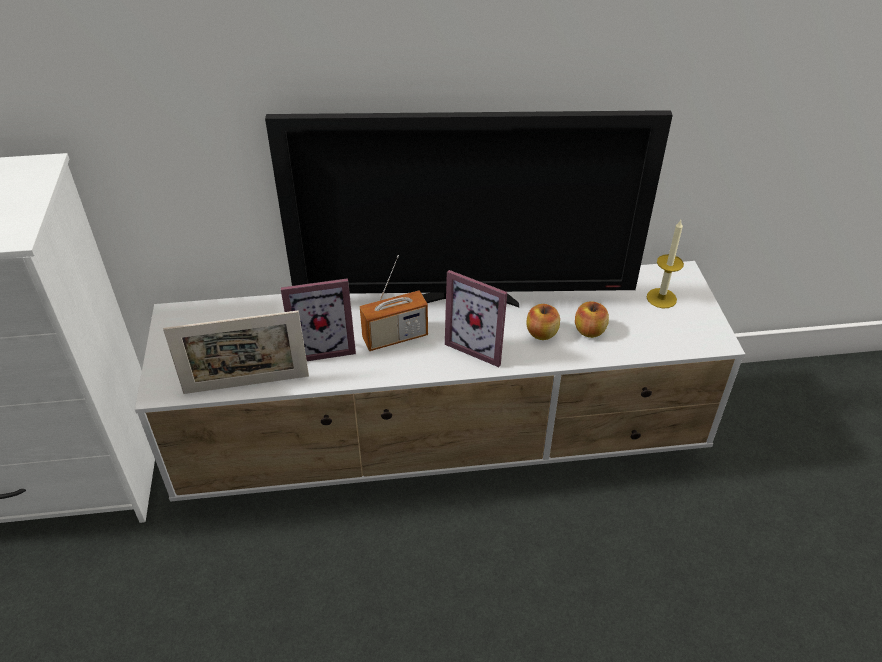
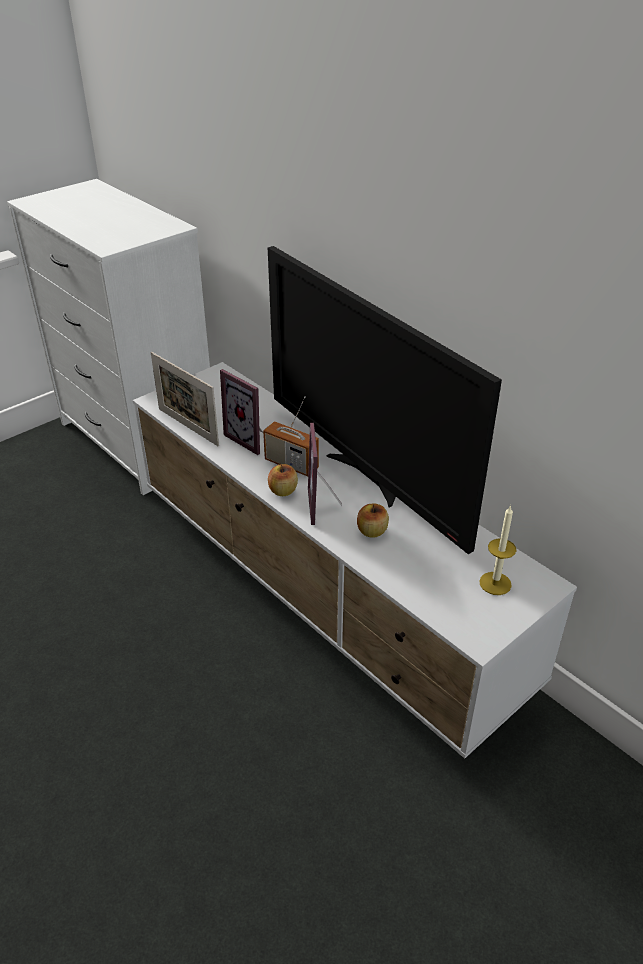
camera: 55 degrees right, 5 degrees down
apple [575,301,609,338] -> apple moved to [268,464,298,496]

